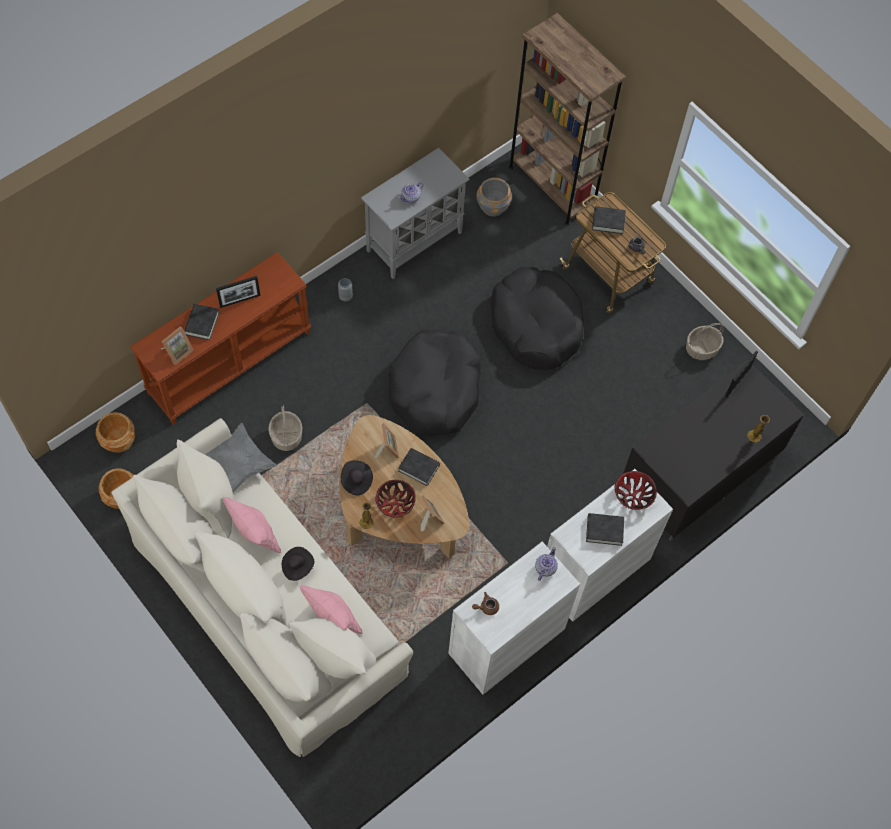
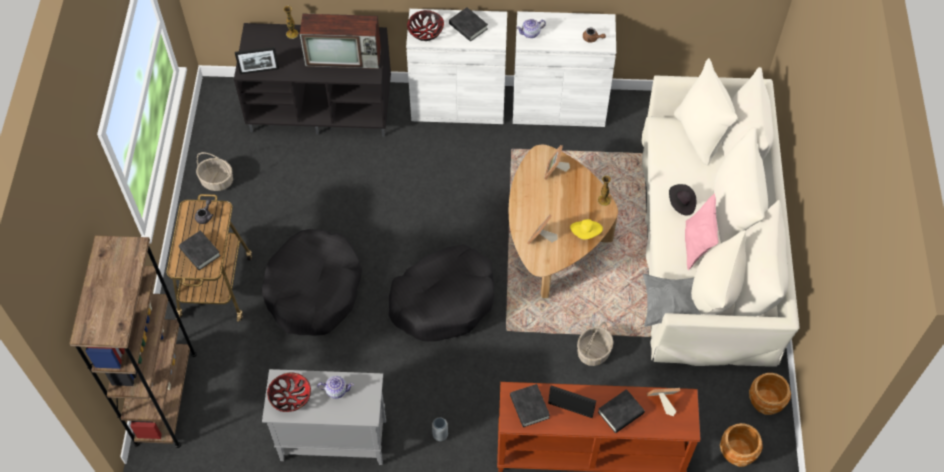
camera: 135 degrees left, 5 degrees down
pink pillow [300,586,363,634] -> none
black hat [340,460,373,495] -> yellow hat [570,219,603,240]
bowl [376,480,416,517] -> bowl moved to [267,372,311,412]
black book [399,448,440,486] -> black book moved to [510,384,550,427]
grey planter [476,178,512,217] -> none
none -> television [300,14,381,69]

